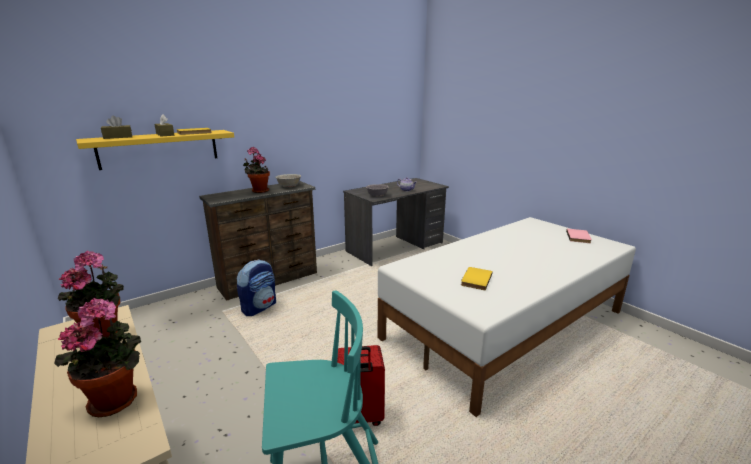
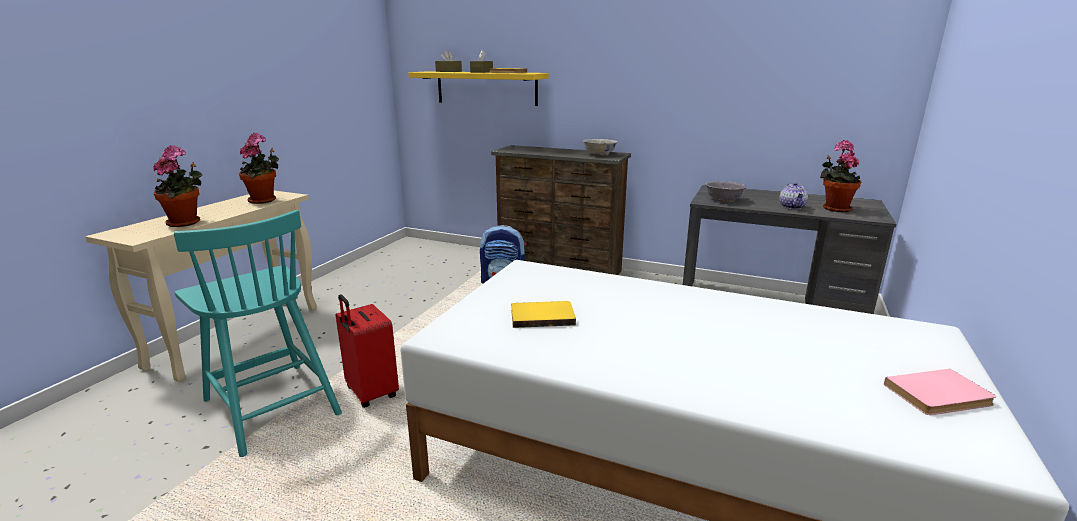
camera: 60 degrees right, 0 degrees up
potted plant [243,147,270,193] -> potted plant moved to [820,140,862,212]

